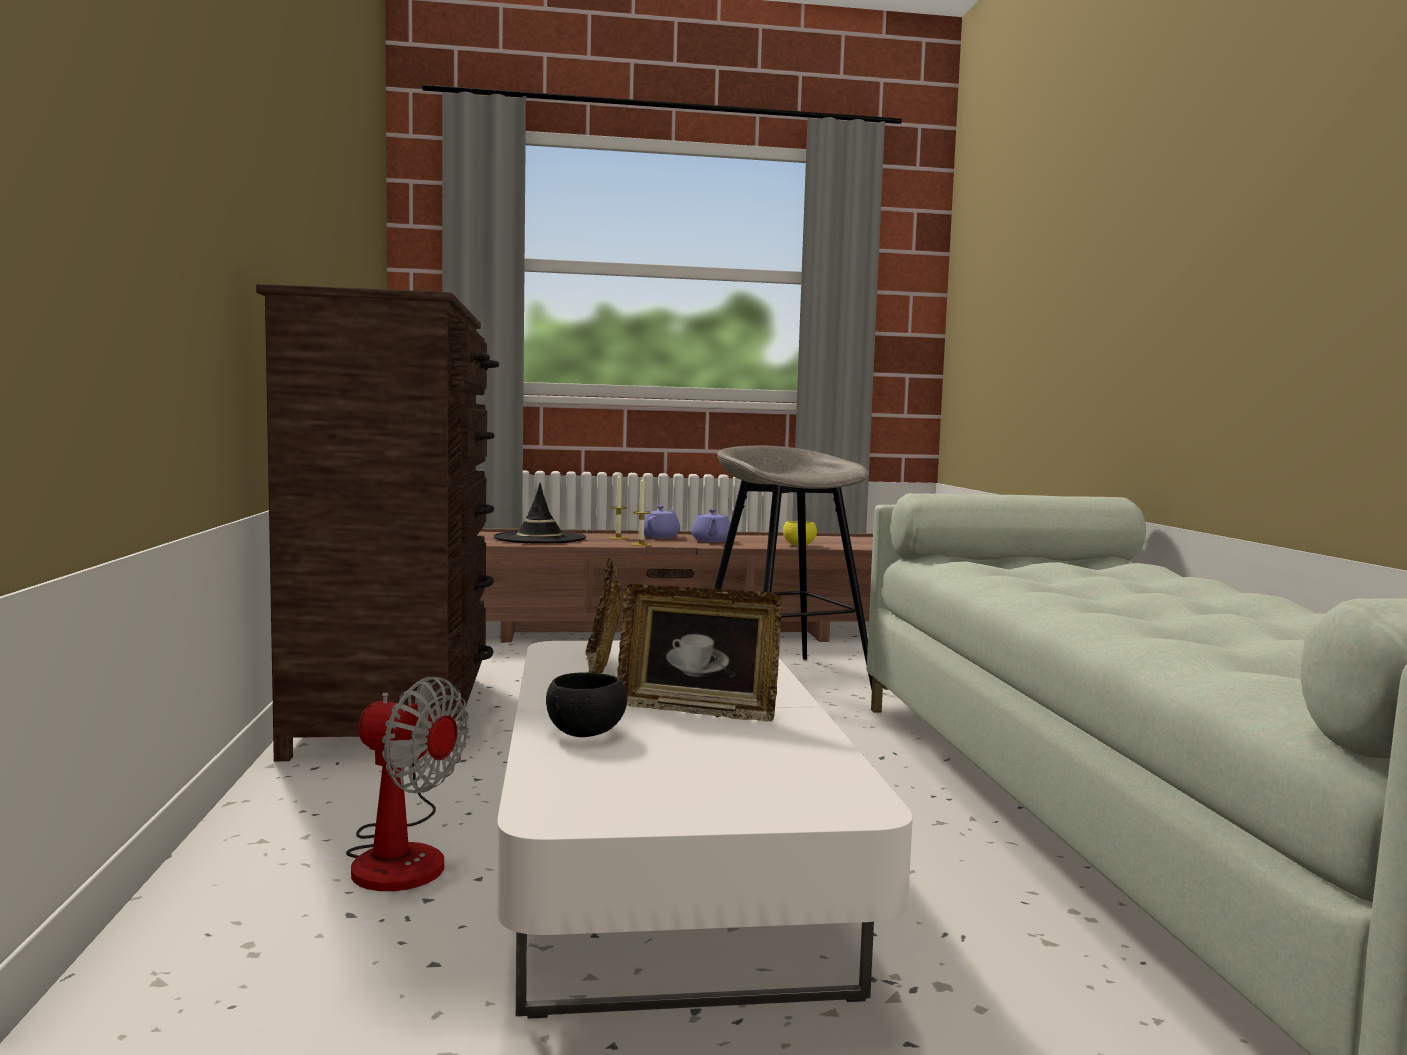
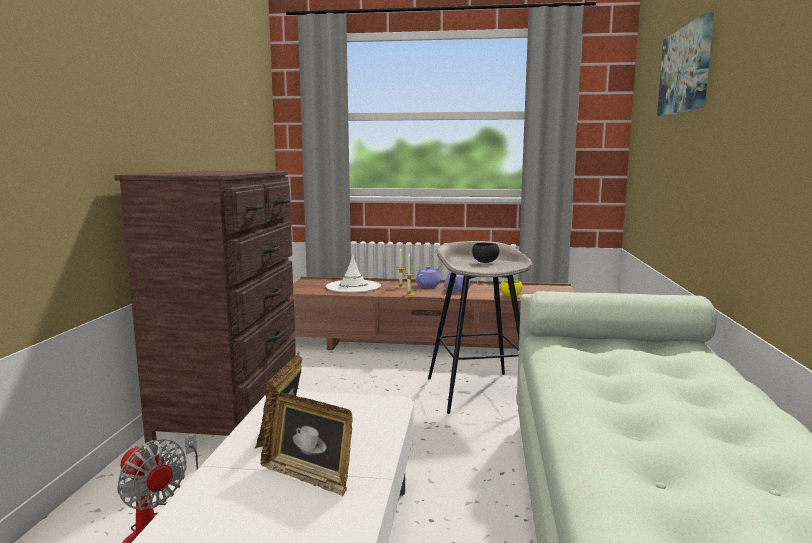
camera: 15 degrees right, 5 degrees up
black hat [494,483,586,544] -> white hat [326,254,381,293]
black bowl [546,672,627,737] -> black bowl moved to [472,243,499,263]
none -> picture [657,13,714,116]

